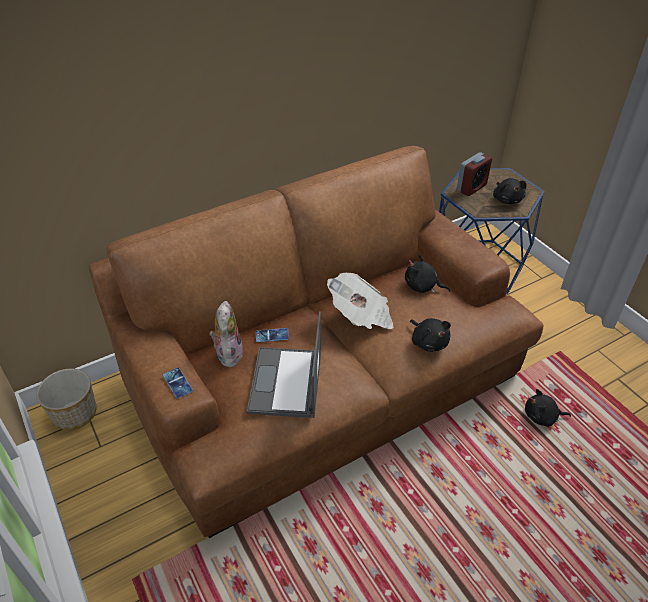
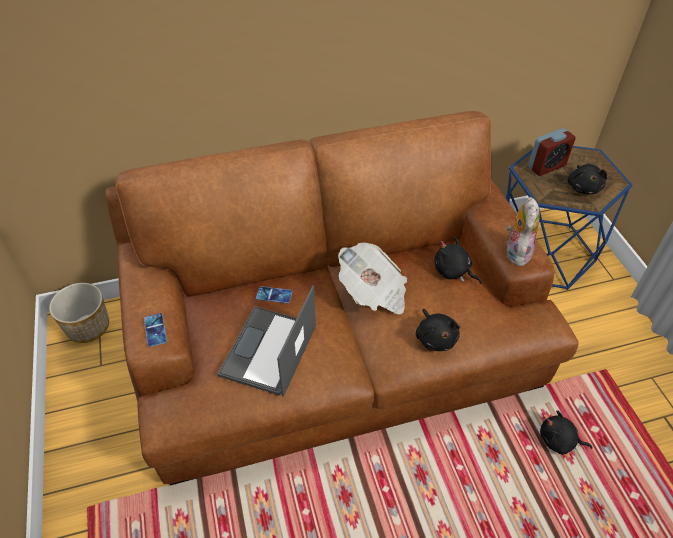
camera: 15 degrees right, 5 degrees up
plush toy [209,301,243,367] -> plush toy moved to [507,197,540,266]

